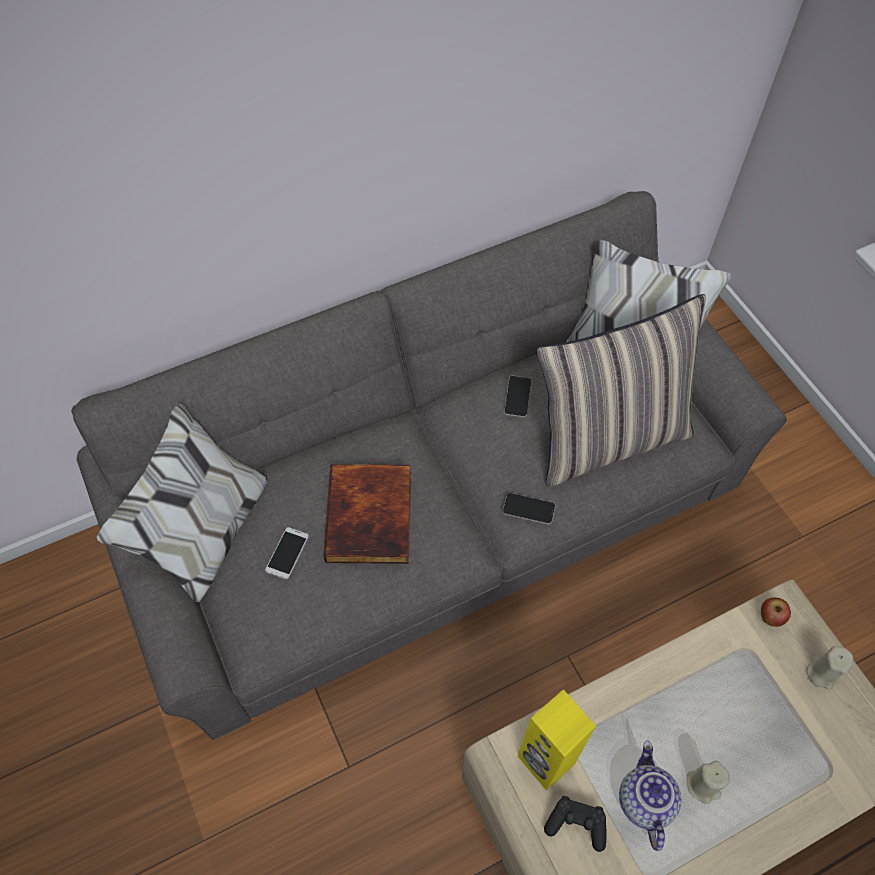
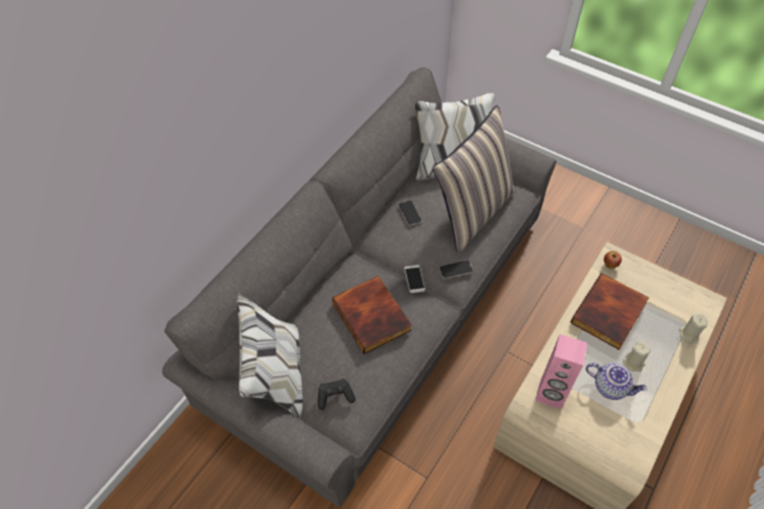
camera: 30 degrees left, 5 degrees down
phone [265,527,309,579] -> phone moved to [404,265,425,293]
yellow speaker [518,689,596,790] -> pink speaker [535,334,587,409]
black game controller [544,796,607,852] -> black game controller moved to [318,379,356,410]
teapot [619,741,681,851] -> teapot turned 150 degrees clockwise [586,363,648,400]
beige candle [807,646,853,689] -> beige candle moved to [679,313,707,344]
none -> book [570,273,649,350]

